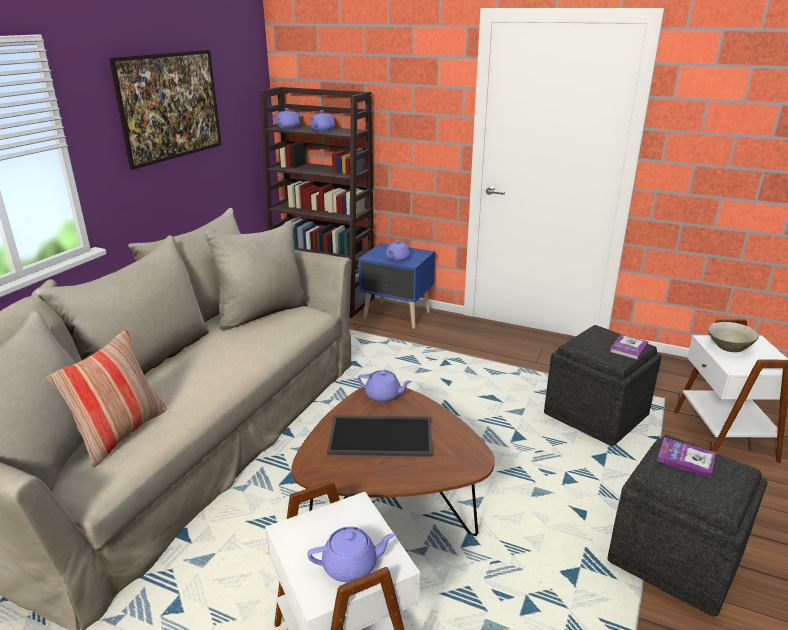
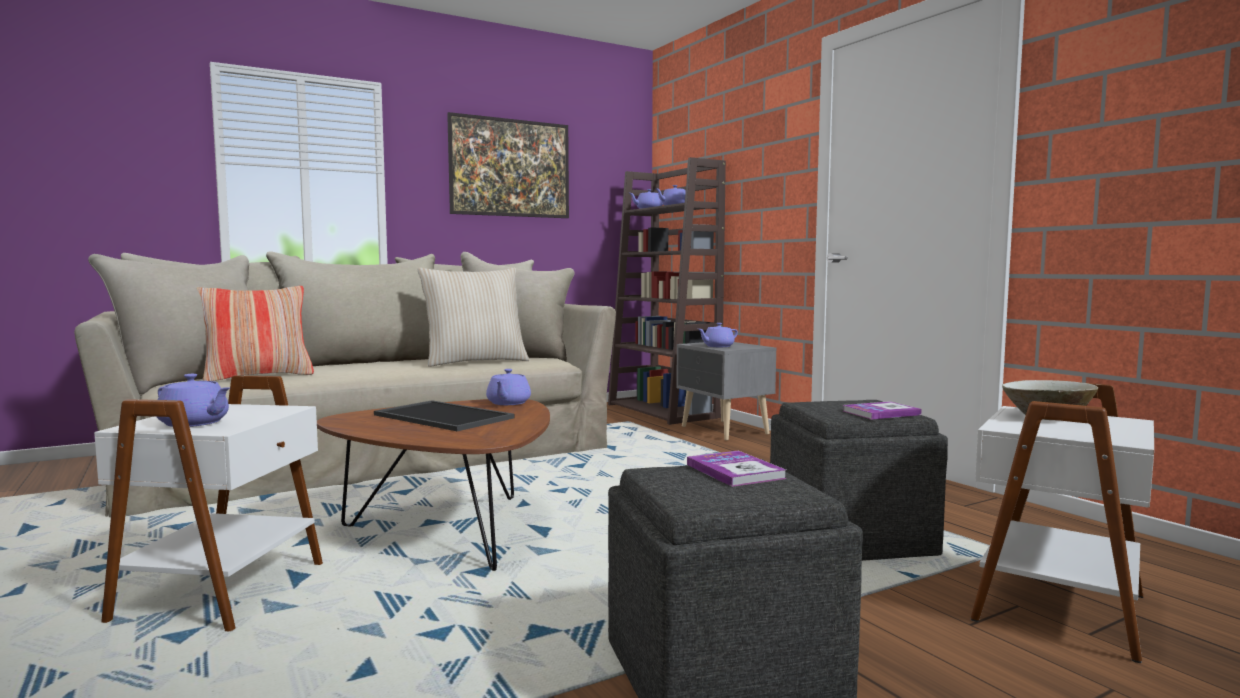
camera: 35 degrees right, 20 degrees down
purple teapot [357,370,412,402] -> purple teapot turned 45 degrees clockwise [486,369,531,405]
blue nightstand [358,243,435,329] -> grey nightstand [676,342,776,440]
none -> beige pillow [417,267,529,367]

